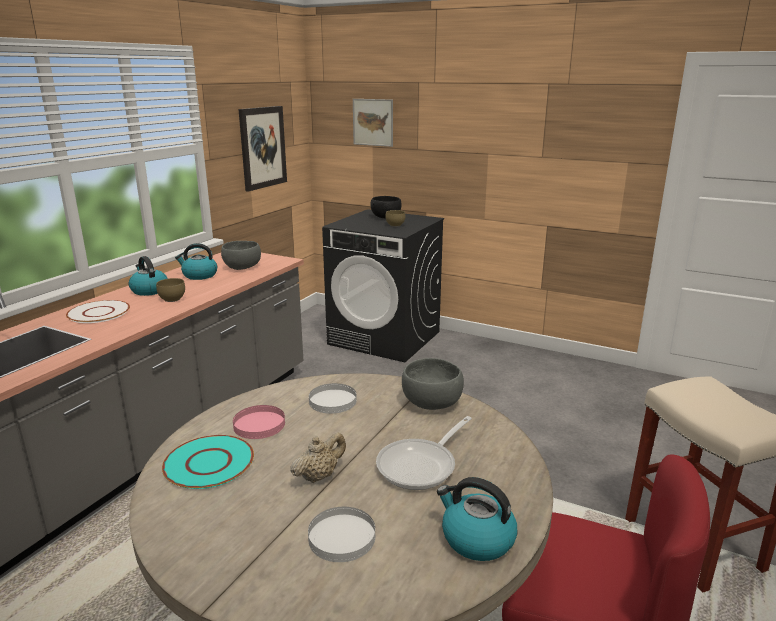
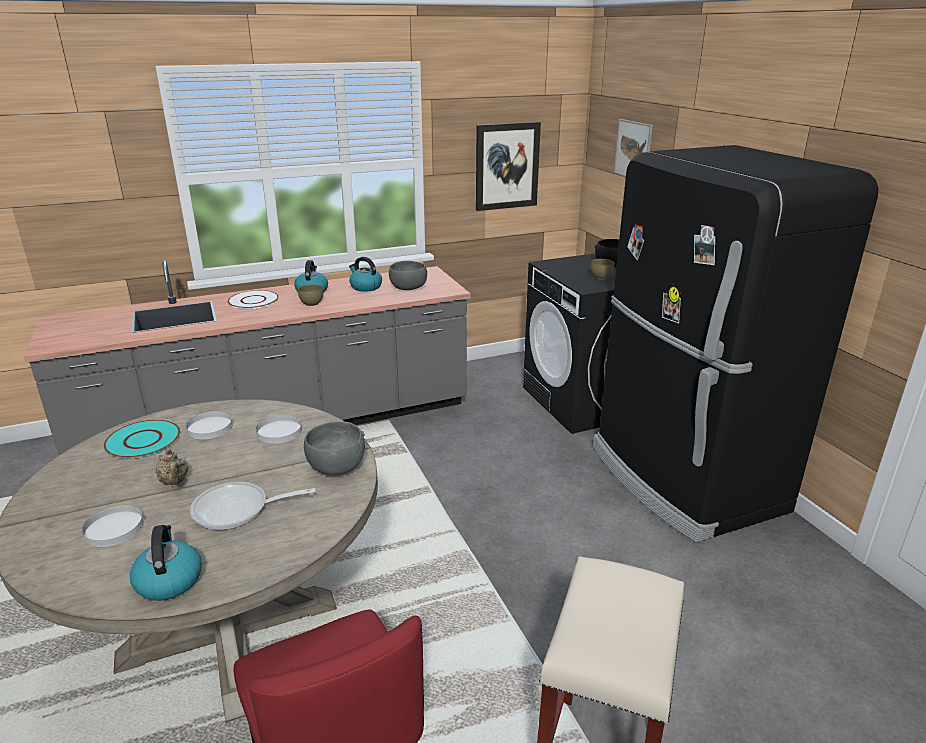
camera: 40 degrees right, 5 degrees up
pink plate [233,405,285,439] -> white plate [186,411,233,439]
beige teapot [291,433,346,483] -> beige teapot turned 60 degrees clockwise [155,448,188,485]
none -> black fridge [593,145,878,543]

